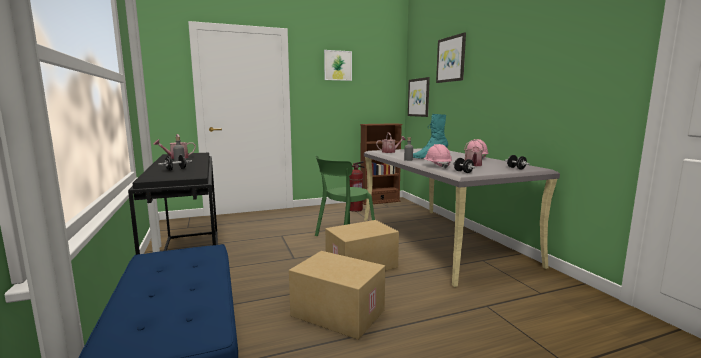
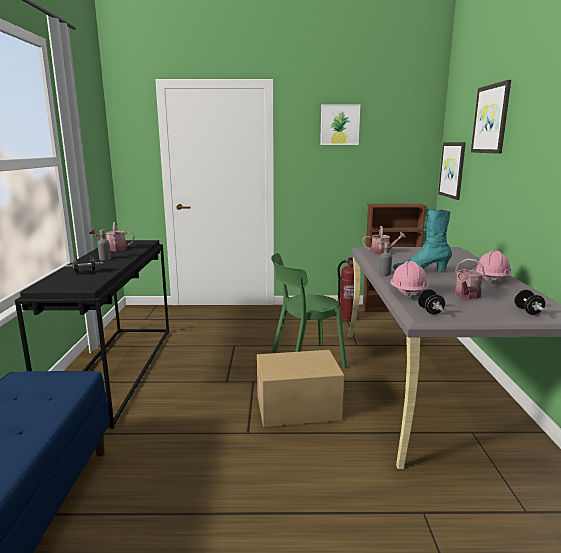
camera: 20 degrees right, 5 degrees up
cardboard box [289,251,385,340] -> none

